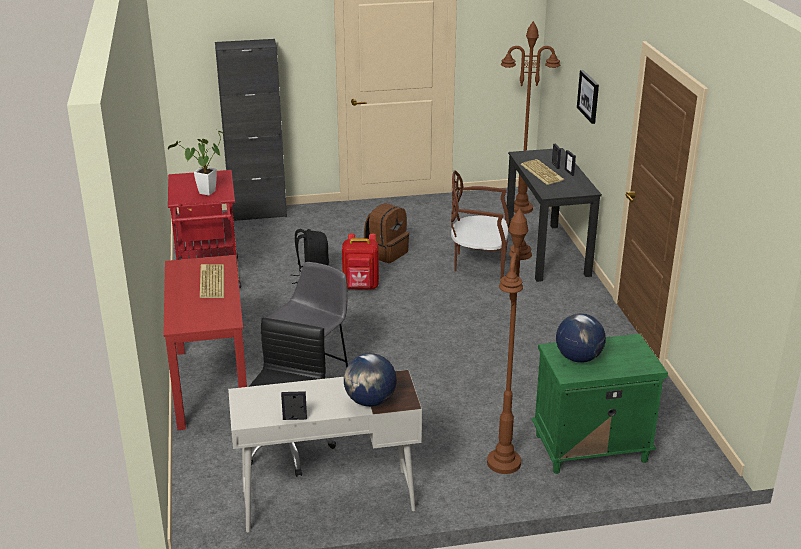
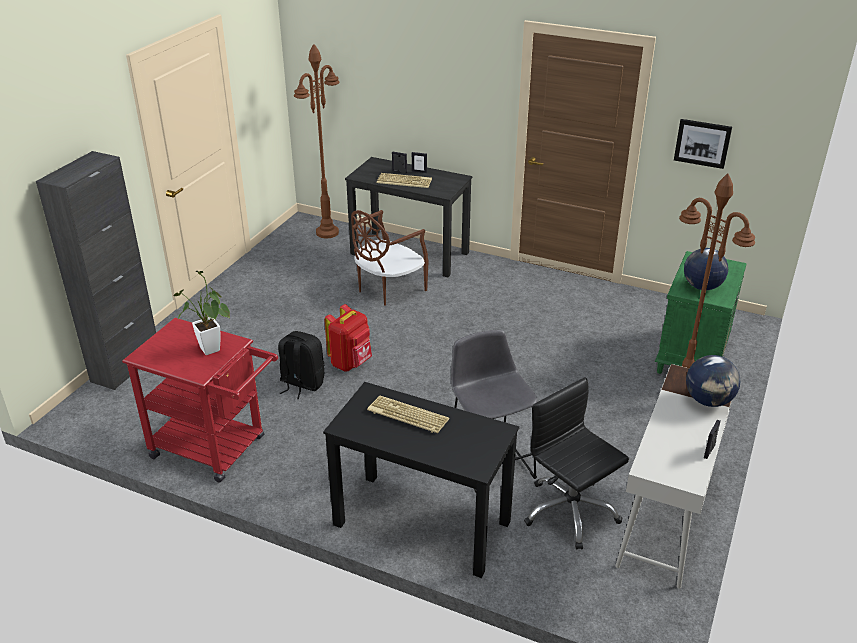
camera: 55 degrees left, 5 degrees up
red desk [163,255,247,430] -> black desk [323,382,519,578]
brown backpack [364,203,409,263] -> none
picture [577,70,599,124] -> picture moved to [674,119,732,169]

